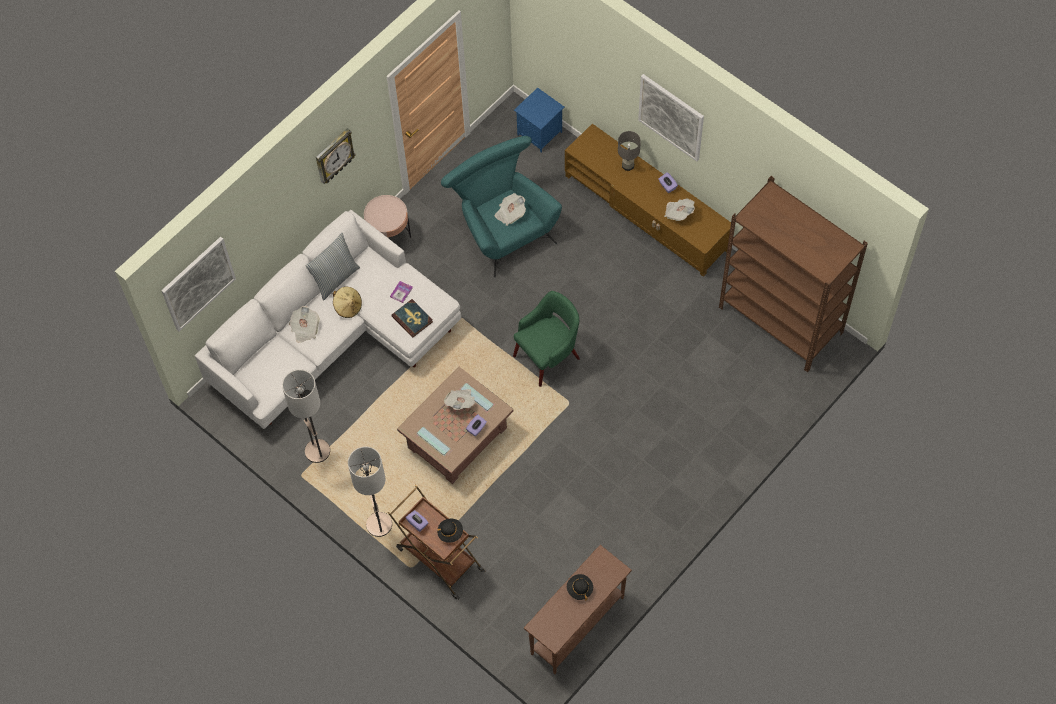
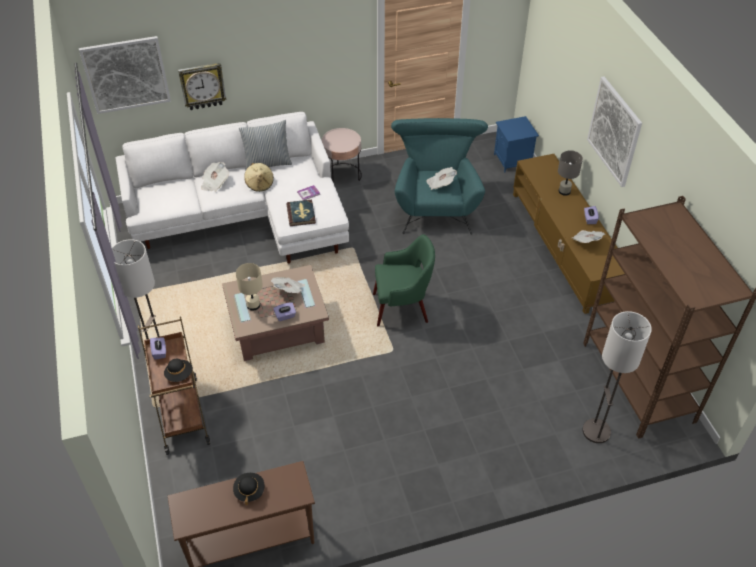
camera: 30 degrees right, 15 degrees down
floor lamp [282,369,330,463] -> floor lamp moved to [582,311,652,443]
wall clock [316,128,356,184] -> wall clock moved to [178,63,226,110]
none -> beige table lamp [236,263,263,311]

